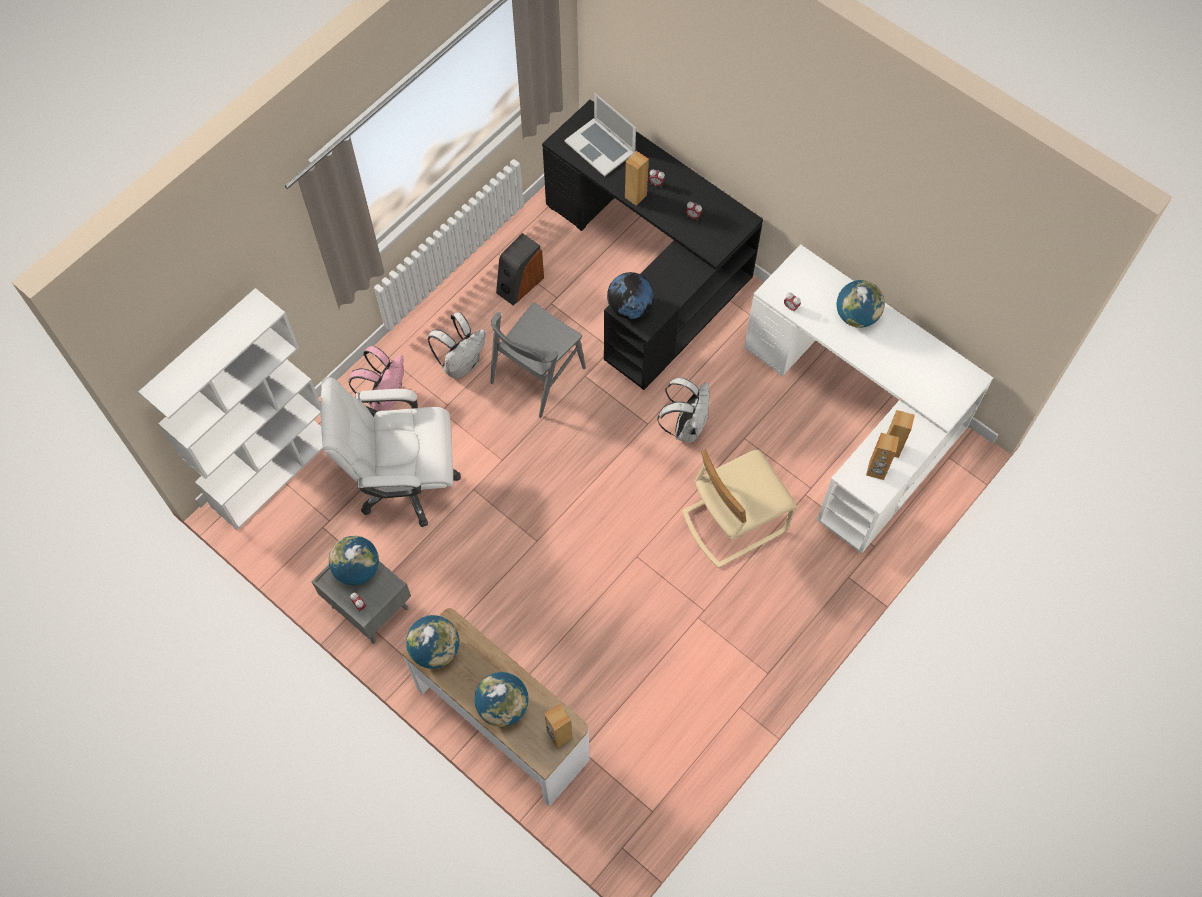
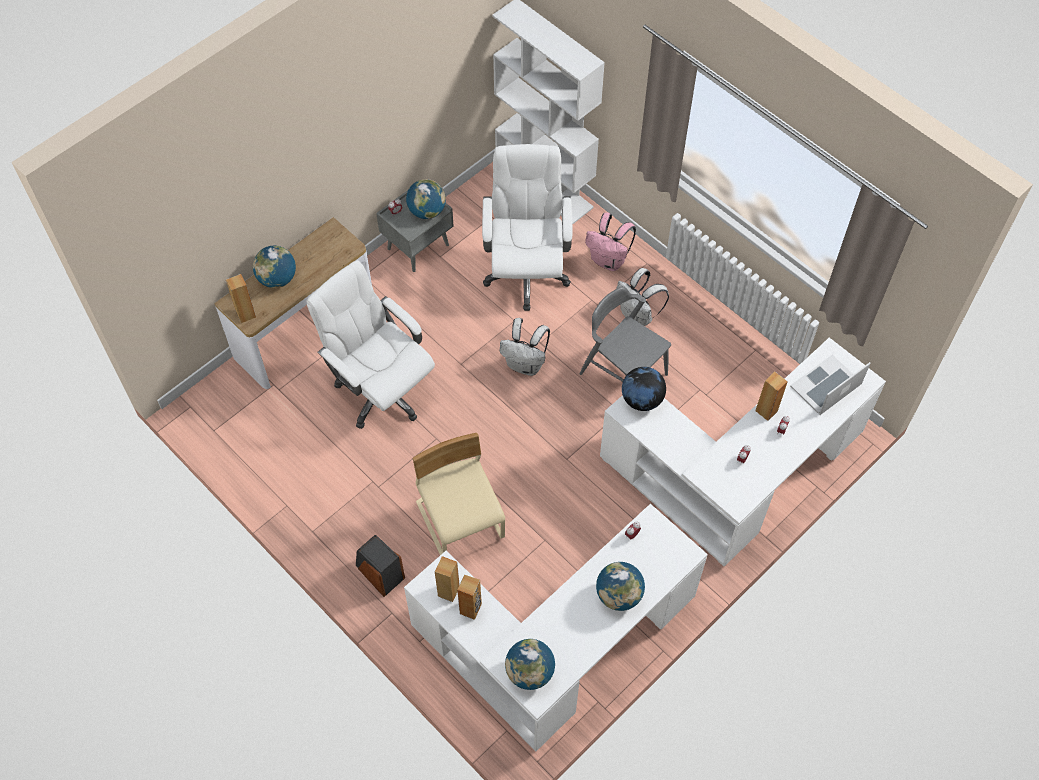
camera: 95 degrees right, 5 degrees down
globe [406,615,459,669] -> globe moved to [505,639,555,690]
speaker [496,233,544,305] -> speaker moved to [356,535,405,597]
black desk [542,100,763,390] -> white desk [600,338,886,566]
white backpack [657,378,710,442] -> white backpack moved to [500,318,550,376]
none -> white office chair [306,260,435,429]

